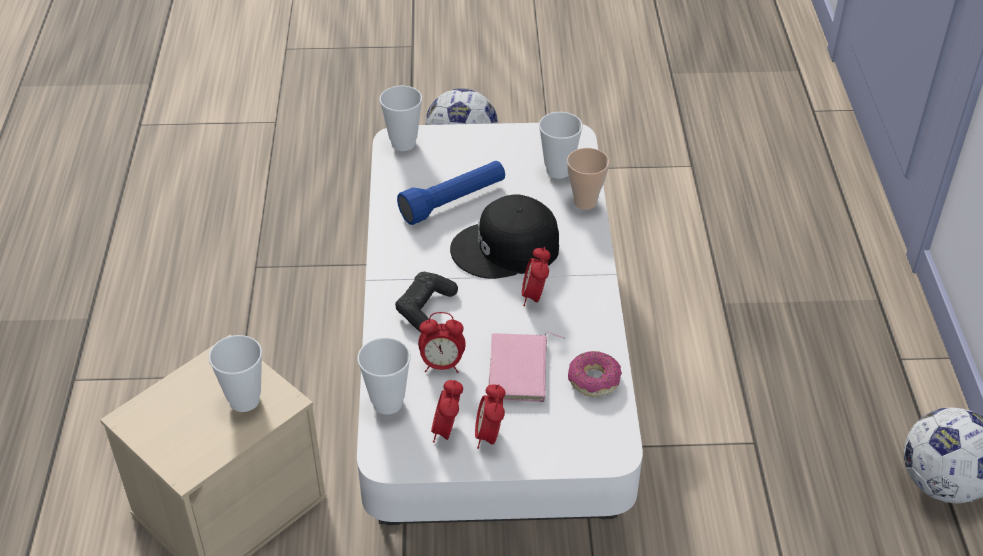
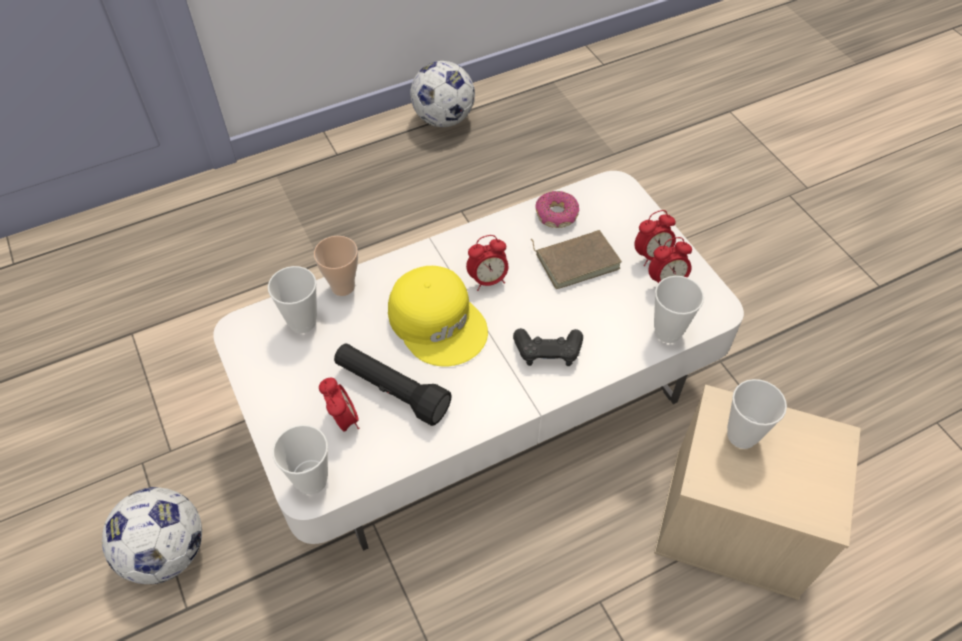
camera: 115 degrees left, 10 degrees up
blue flashlight [397,161,505,225] -> black flashlight [334,343,452,426]
alarm clock [418,312,466,373] -> alarm clock moved to [319,378,359,432]
black cap [450,194,559,279] -> yellow cap [388,266,488,366]
pink book [487,332,565,402] -> brown book [531,230,622,289]

